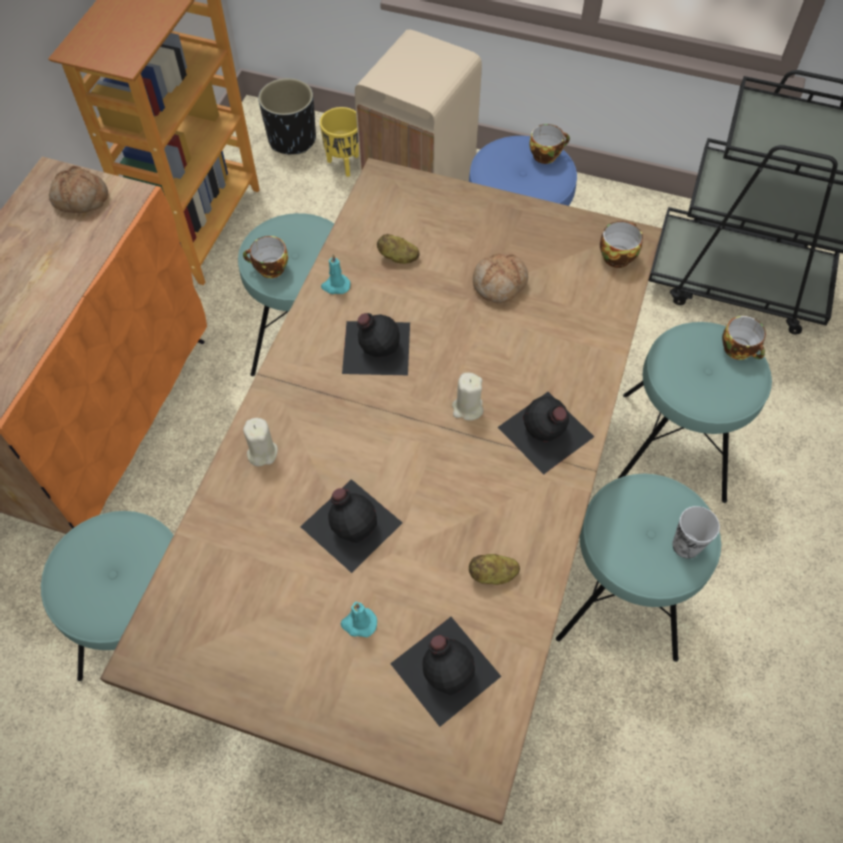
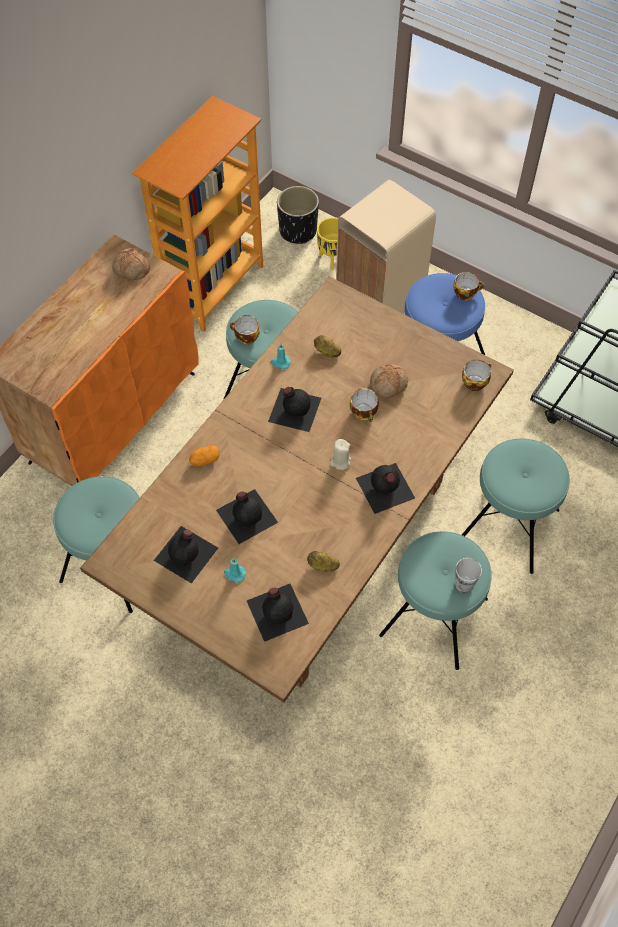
camera: 15 degrees right, 0 degrees up
beige candle [243,418,278,466] -> potato [189,446,220,467]
cup [722,316,766,360] -> cup moved to [350,388,379,422]
none -> black bottle [154,526,218,584]

